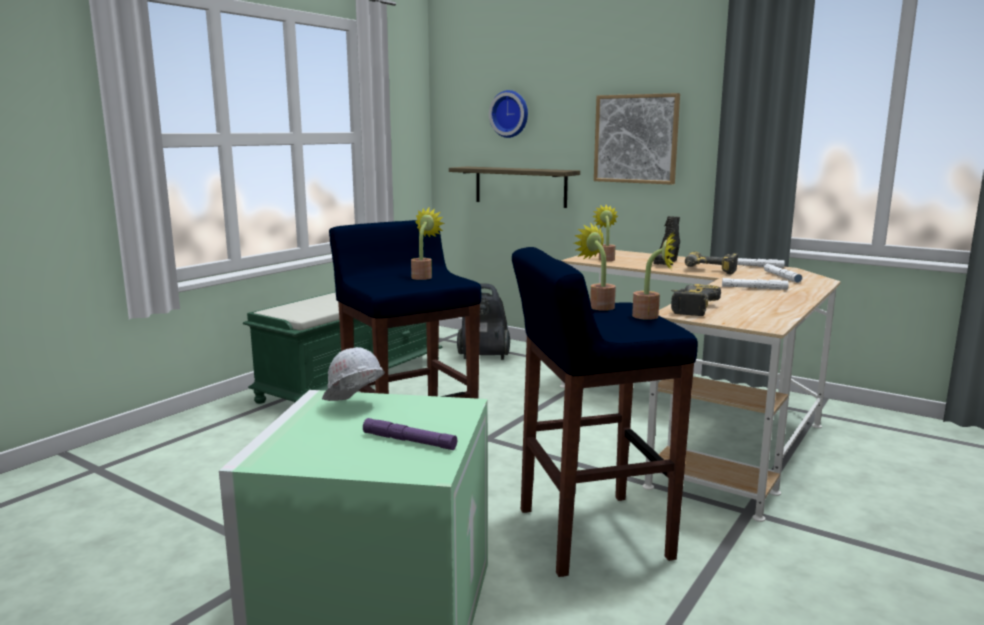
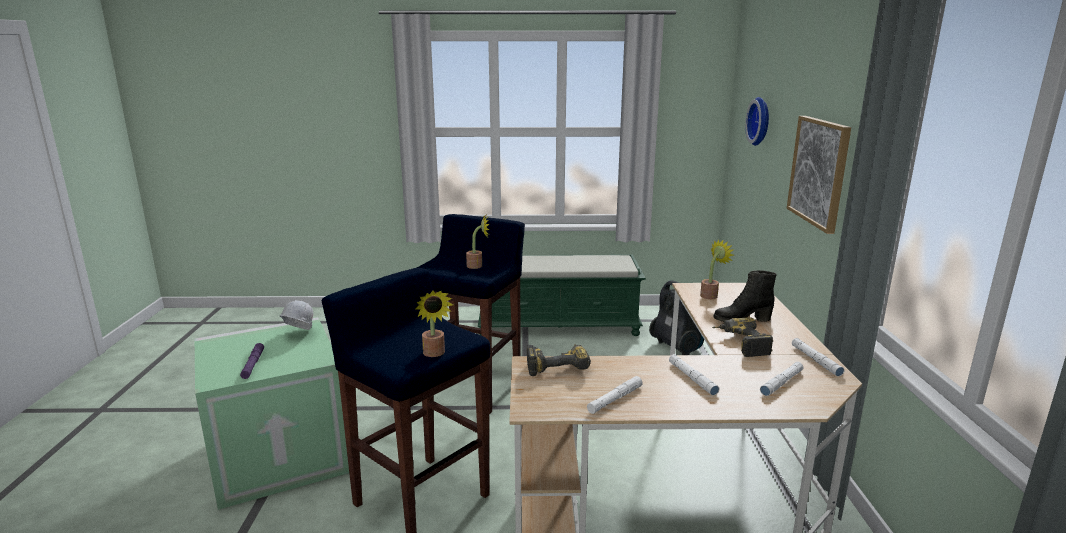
camera: 55 degrees right, 5 degrees up
shelf [449,167,580,208] -> none
potted plant [574,223,616,311] -> none
none -> white flashlight [587,376,643,414]

